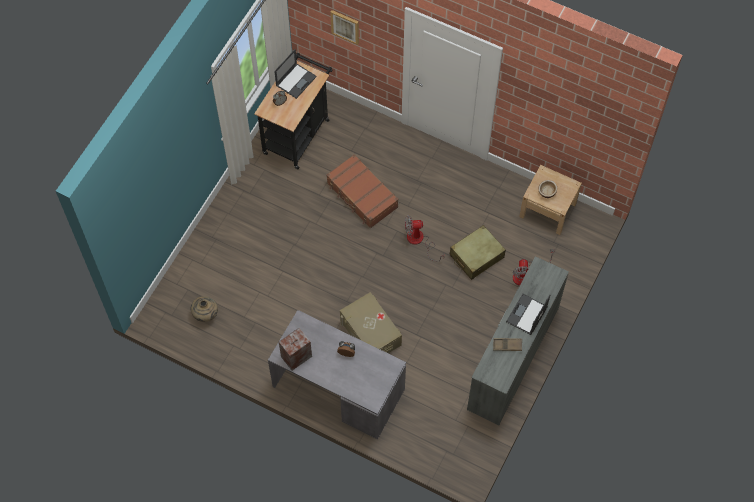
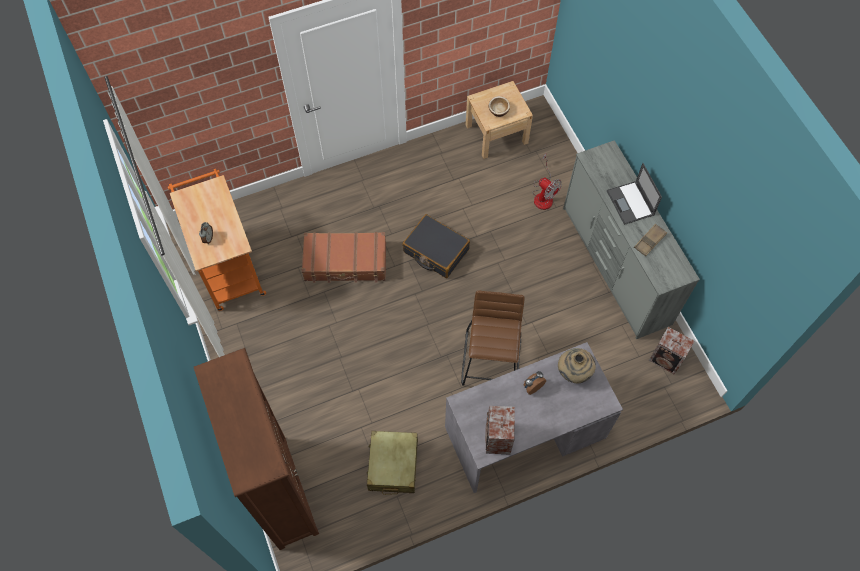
camera: 50 degrees left, 0 degrees up
beige vase [191,296,218,322] -> beige vase moved to [558,348,596,383]
black cart [254,53,333,169] -> orange cart [168,169,266,311]
laptop [274,49,316,99] -> none
picture [330,10,359,45] -> none
beige storage box [340,292,402,353] -> brown stool [461,290,525,386]
fan [405,215,444,262] -> black suitcase [402,214,470,278]
beige suitcase [449,225,506,280] -> beige suitcase moved to [367,431,418,495]
none -> brown bookcase [194,348,319,550]
none -> speaker [649,327,694,374]

